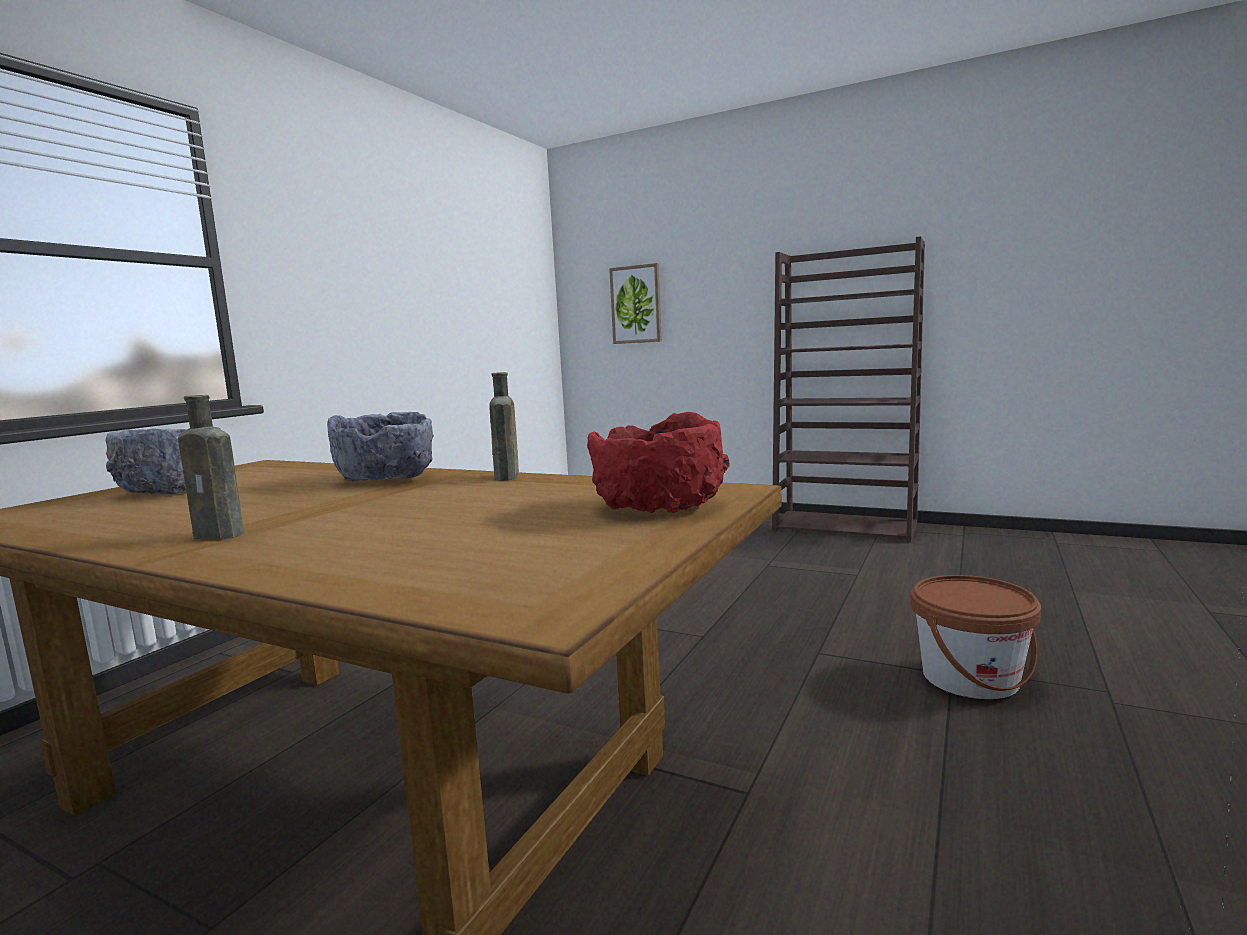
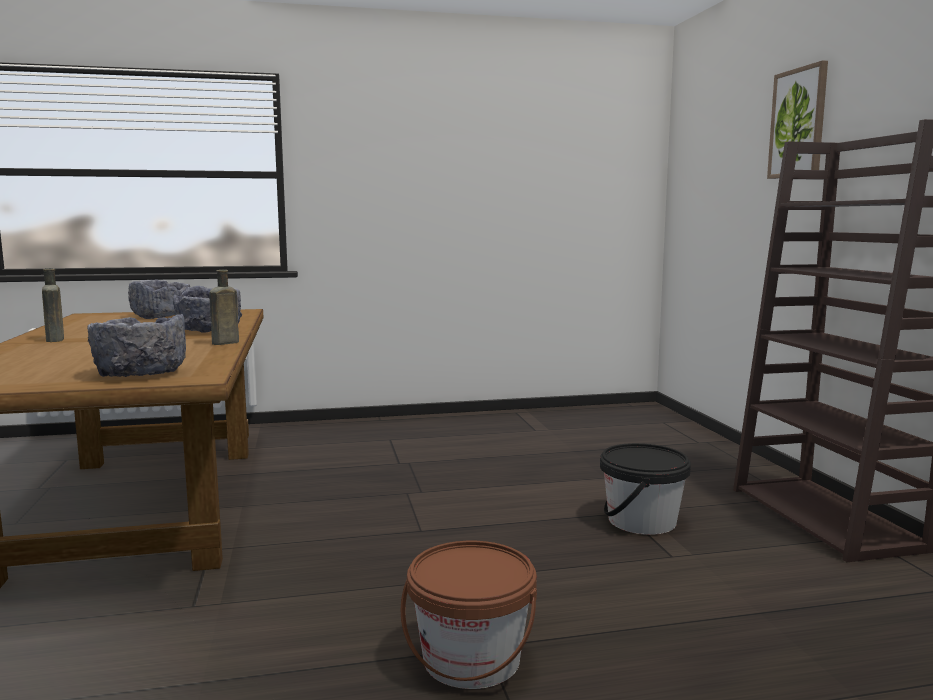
camera: 50 degrees right, 0 degrees up
red bowl [587,412,730,513] -> grey bowl [87,314,186,377]
picture [609,263,662,344] -> picture moved to [767,60,828,179]
none -> black bucket [600,443,691,535]

